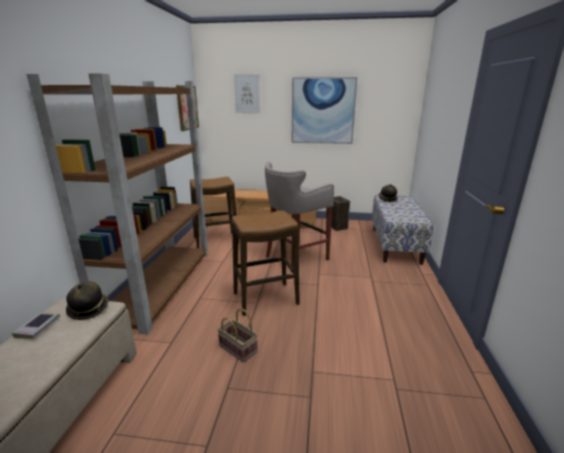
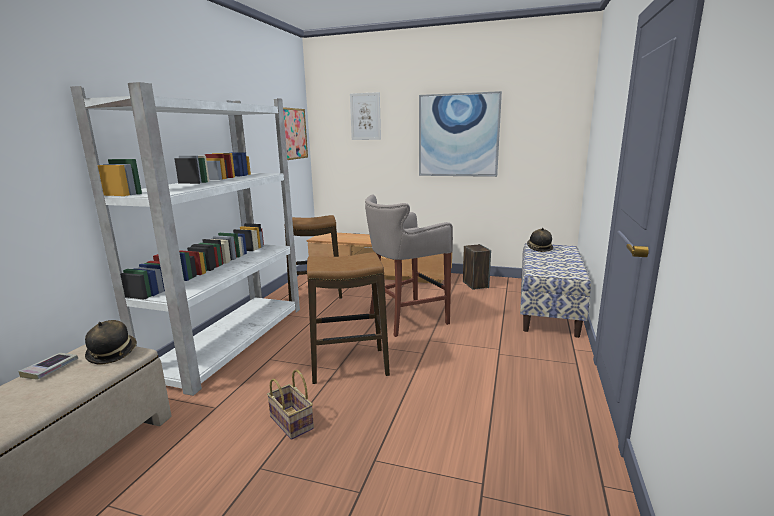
camera: 10 degrees right, 5 degrees down
brown bookcase [26,74,208,334] -> white bookcase [70,82,300,396]

